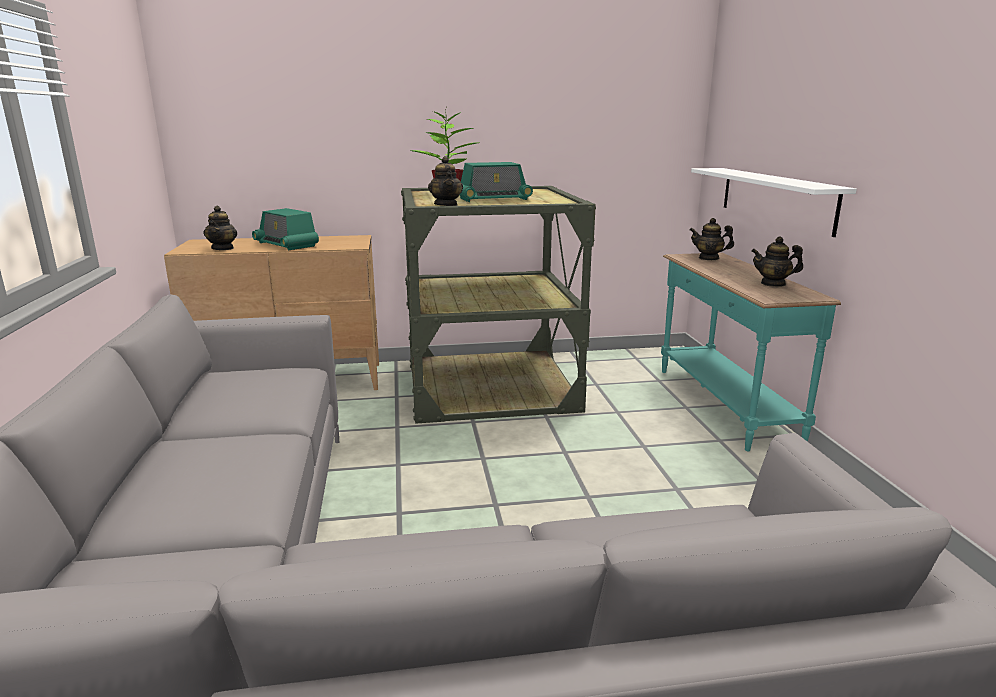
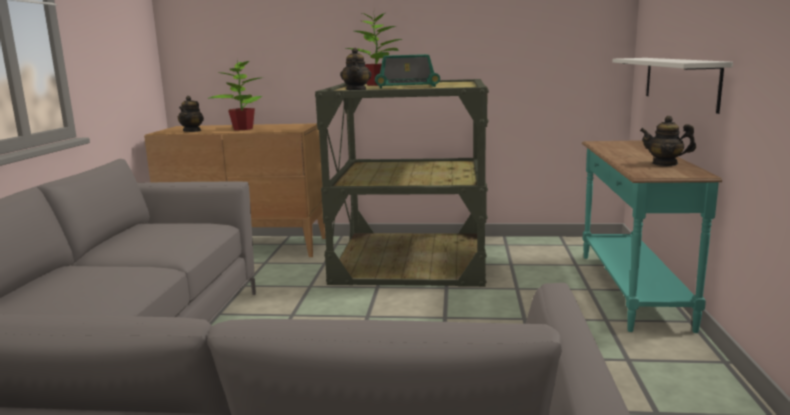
camera: 15 degrees right, 5 degrees down
radio [252,208,319,250] -> potted plant [207,60,262,130]
teapot [690,218,734,260] -> none

